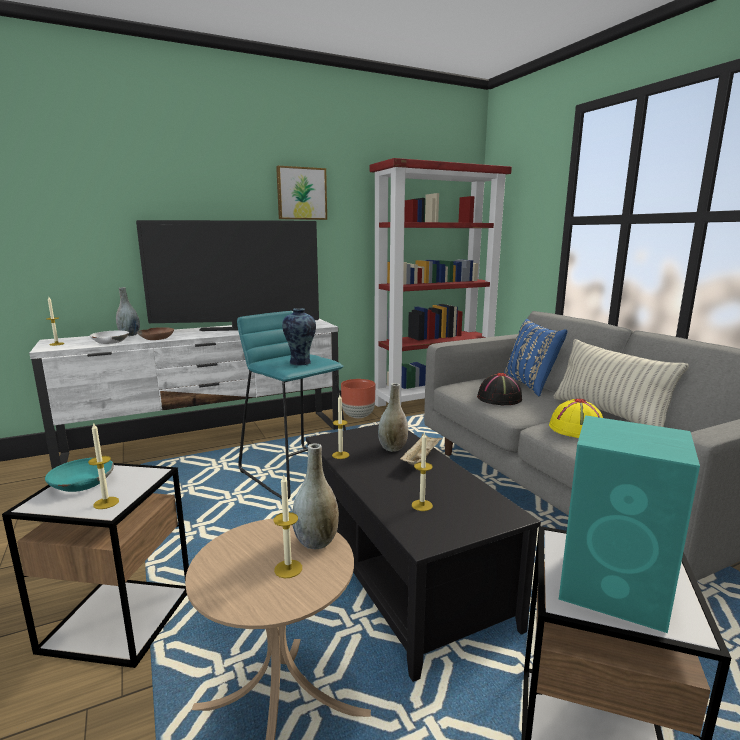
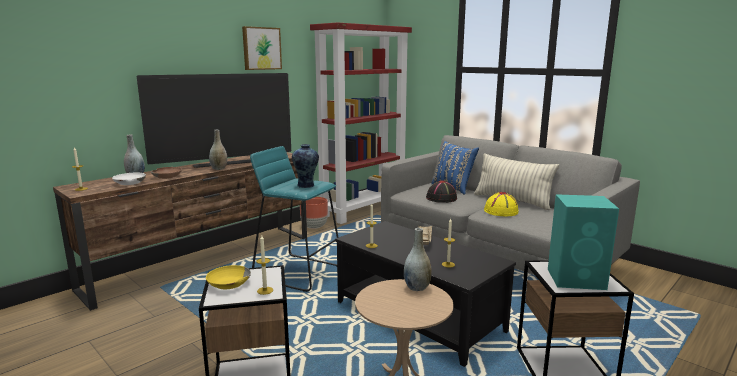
camera: 20 degrees left, 0 degrees up
white tv stand [29,319,339,469] -> brown tv stand [53,152,307,311]
turquoise bowl [45,458,114,492] -> yellow bowl [206,265,251,289]
candle [274,474,302,578] -> none
grey vase [378,383,408,452] -> grey vase moved to [209,130,227,170]

